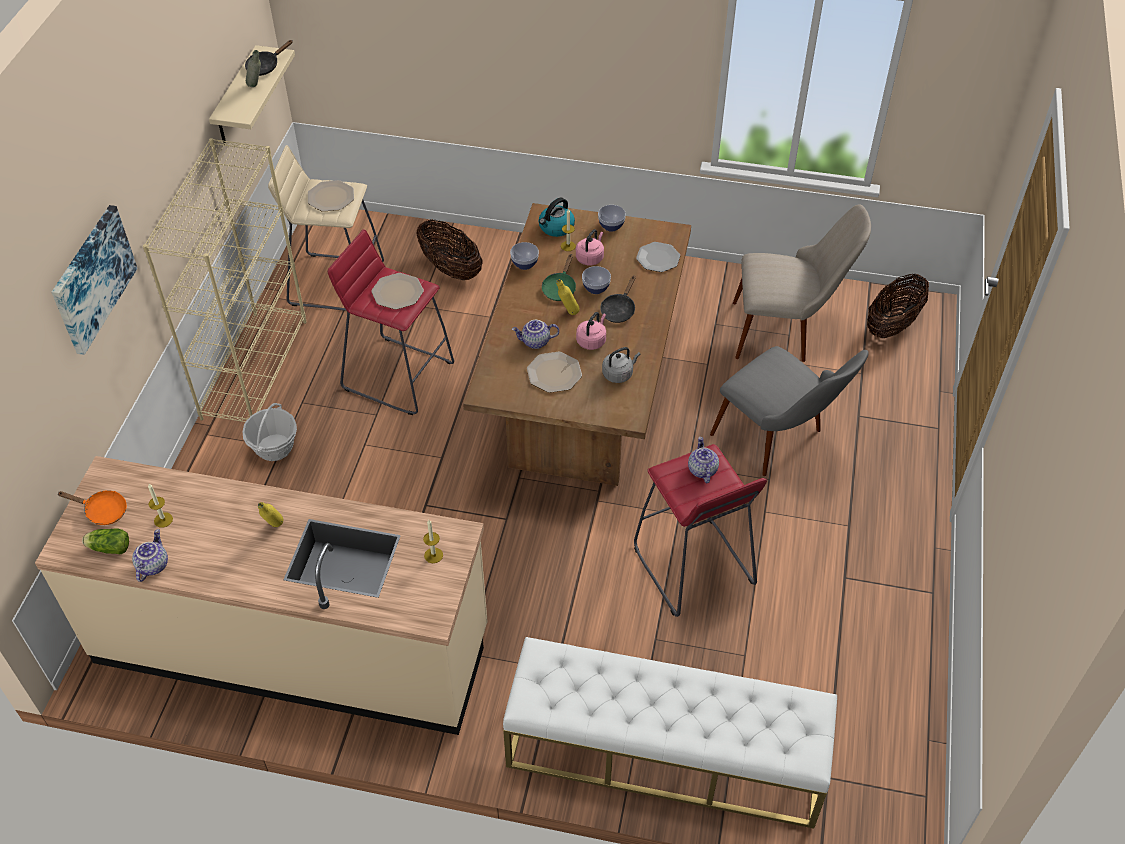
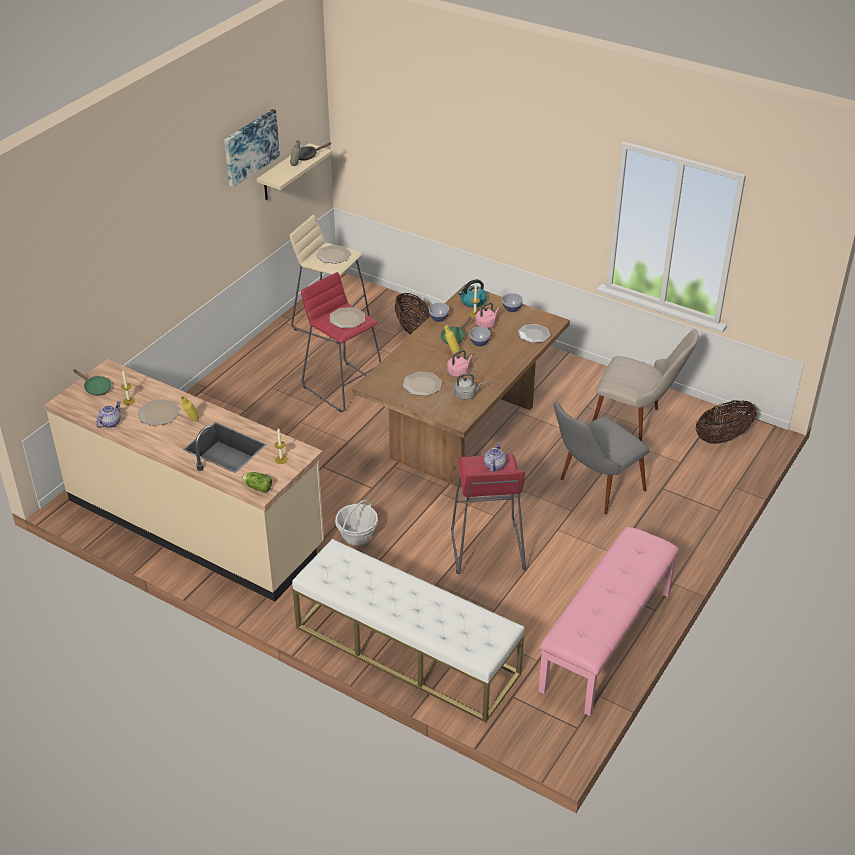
camera: 20 degrees right, 10 degrees down
picture [52,205,138,355] -> picture moved to [224,109,280,187]
orange frying pan [57,490,127,525] -> green frying pan [73,370,112,396]
lettuce [82,529,129,555] -> lettuce moved to [242,472,272,493]
beige bookcase [143,138,307,422] -> none
basket [242,403,297,461] -> basket moved to [335,500,378,546]
teapot [512,320,559,349] -> none
black frying pan [600,276,635,323] -> none
grey chair [710,346,869,476] -> grey chair turned 75 degrees clockwise [554,402,649,514]
none -> plate [138,399,180,426]
none -> pink bench [538,527,679,716]

